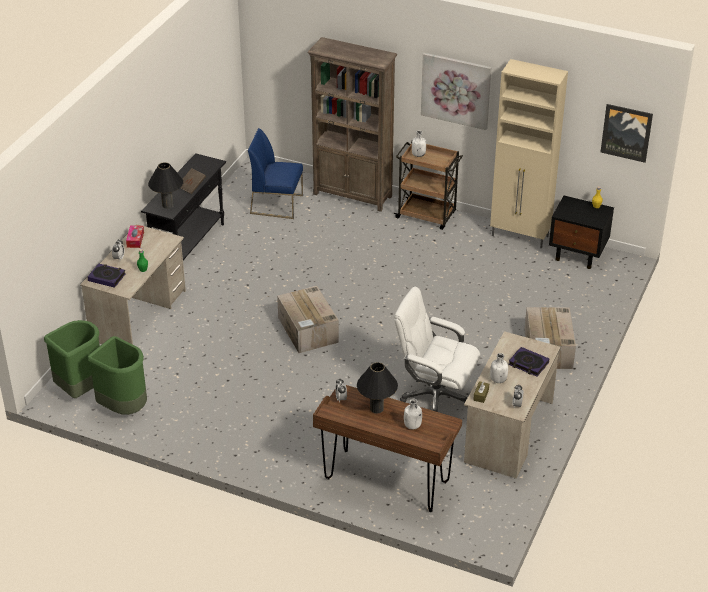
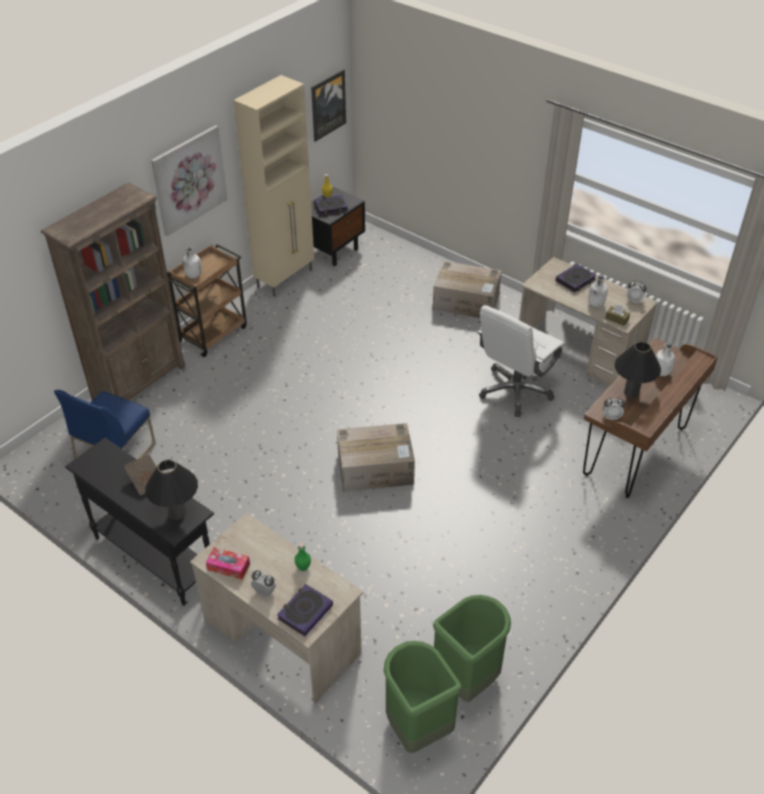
camera: 75 degrees left, 5 degrees up
none -> book [314,195,348,216]

